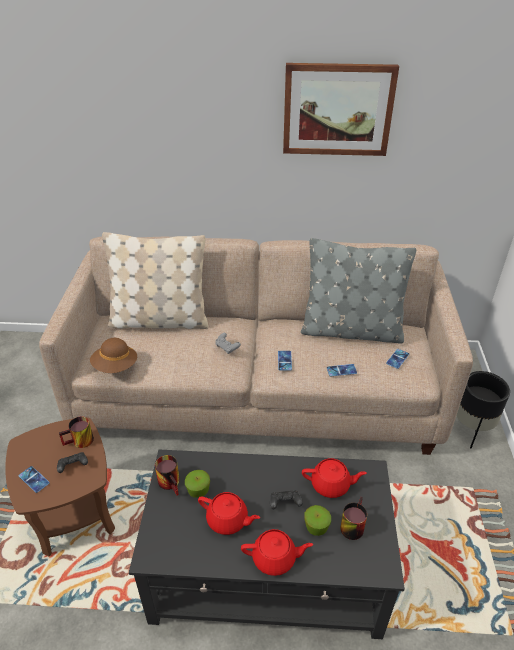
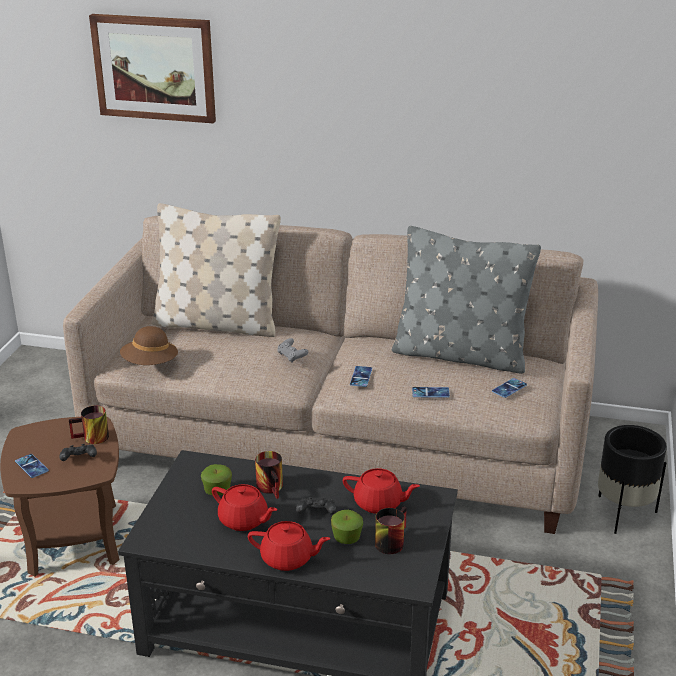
camera: 10 degrees right, 10 degrees down
mug [155,455,179,496] -> mug moved to [255,451,283,499]
picture [283,63,399,156] -> picture moved to [89,14,216,123]

